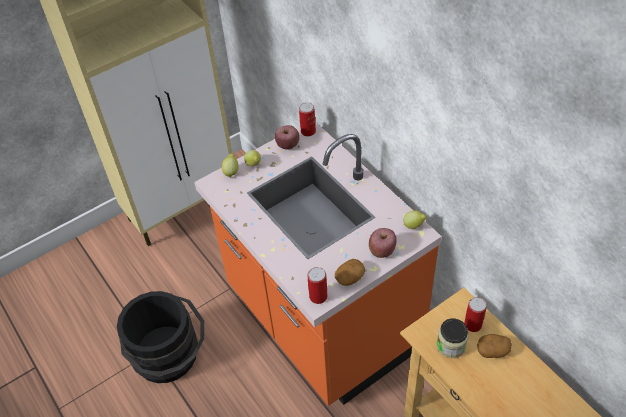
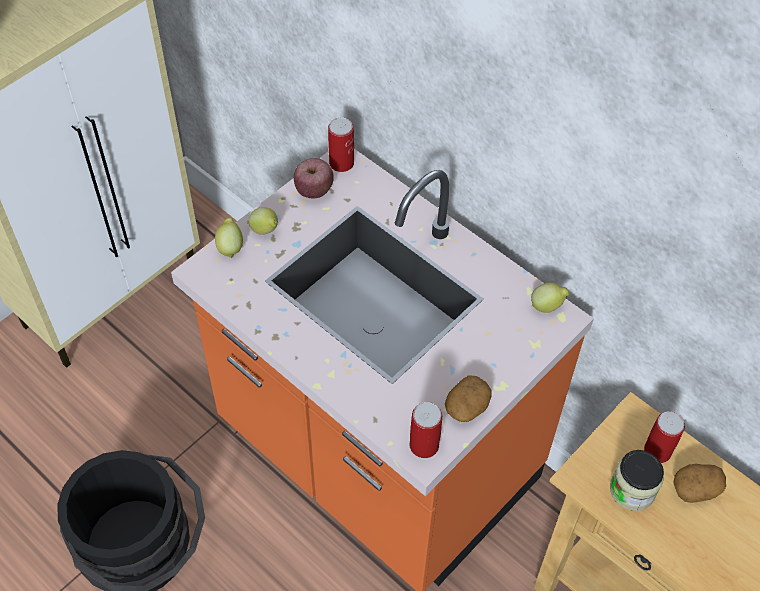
camera: 15 degrees left, 5 degrees up
apple [369,228,397,258] -> none

